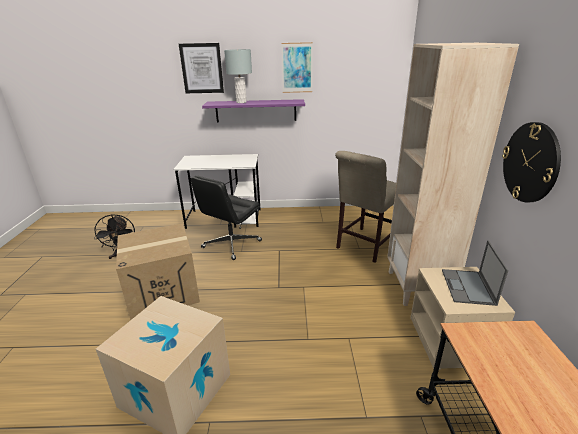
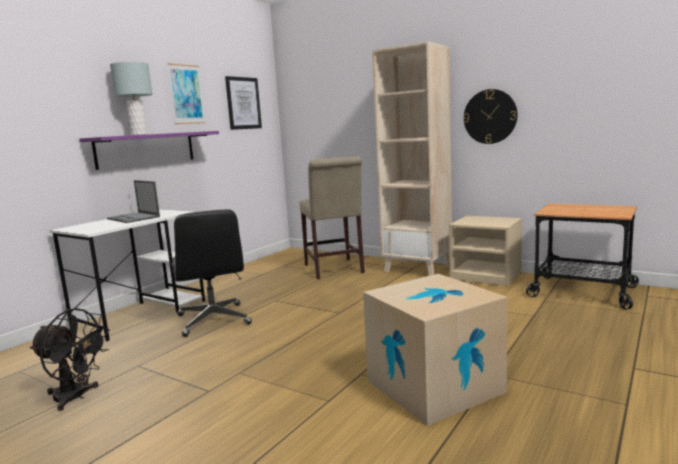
camera: 55 degrees left, 15 degrees down
cardboard box [116,223,200,320] -> none
picture [179,43,224,93] -> picture moved to [225,76,262,130]
laptop [442,240,509,306] -> laptop moved to [107,180,160,223]

